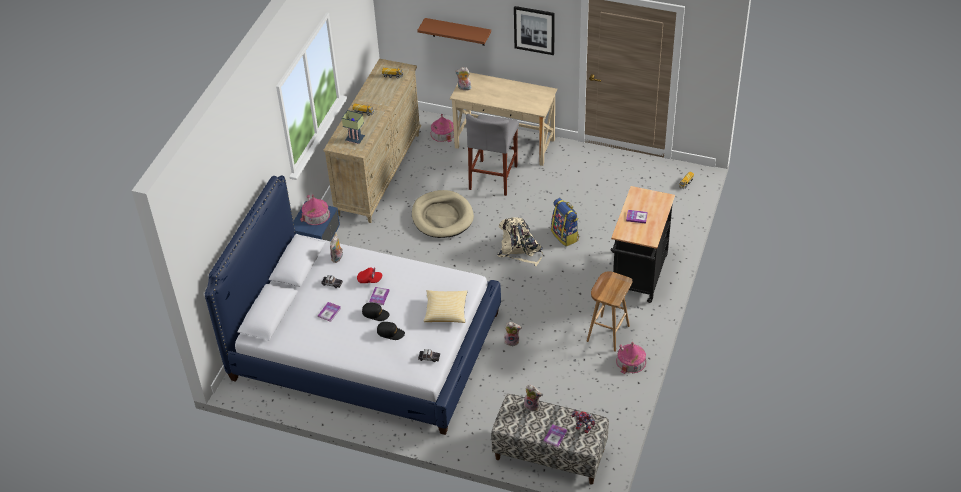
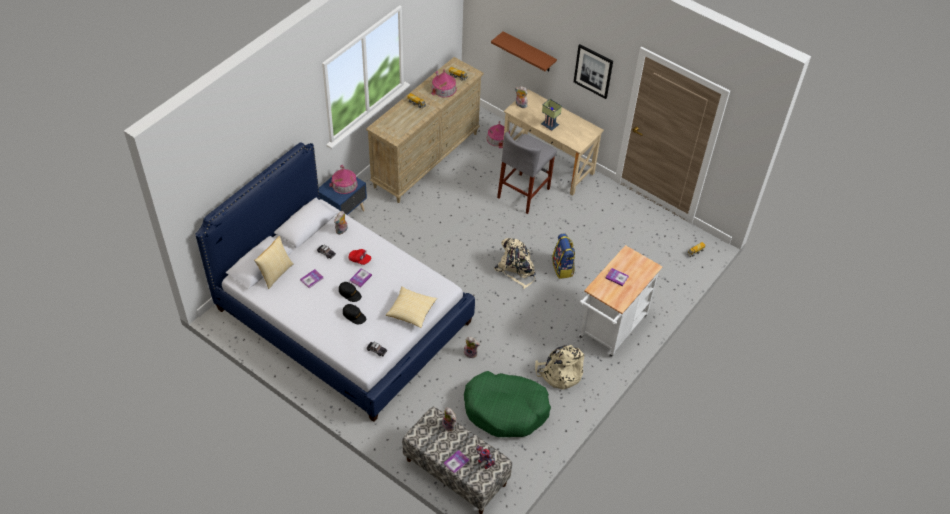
camera: 15 degrees right, 5 degrees up
table lamp [342,110,365,144] -> table lamp moved to [541,99,562,131]
beige dog bed [412,190,474,238] -> none
brown stool [587,271,632,352] -> beige backpack [535,345,584,390]
black cart [611,186,675,303] -> white cart [579,245,662,357]
toy house [616,342,646,374] -> toy house moved to [431,69,457,98]
none -> pillow [254,236,294,289]
none -> green dog bed [464,371,551,437]

